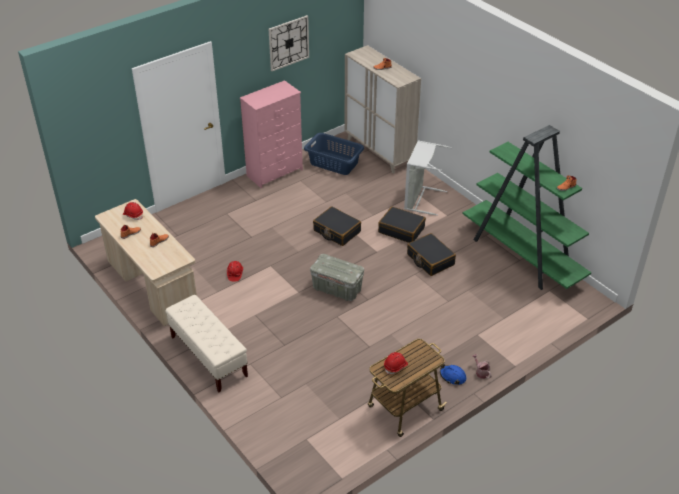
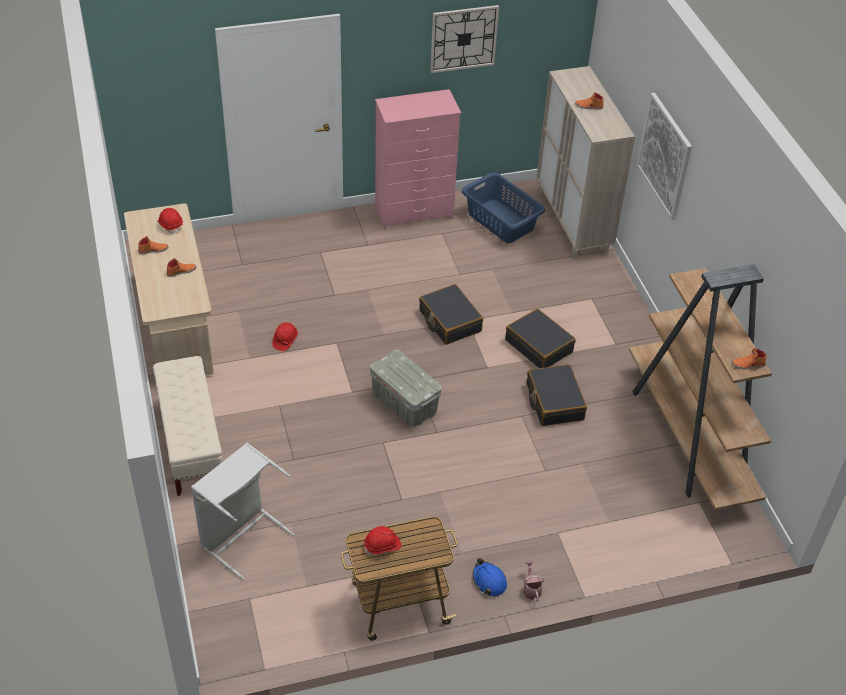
camera: 20 degrees right, 5 degrees up
grey laundry basket [404,141,452,216] -> grey laundry basket moved to [191,442,295,580]
green bookcase [463,125,592,290] -> brown bookcase [629,264,772,510]
none -> picture [637,93,692,220]

